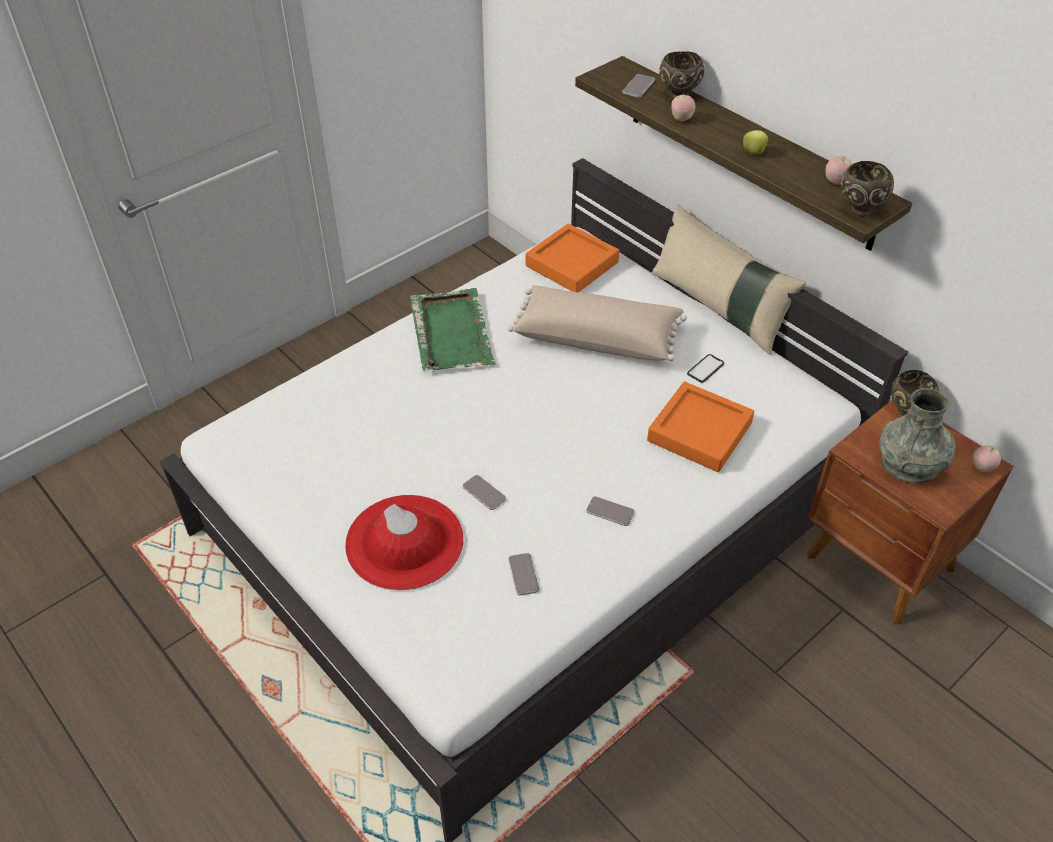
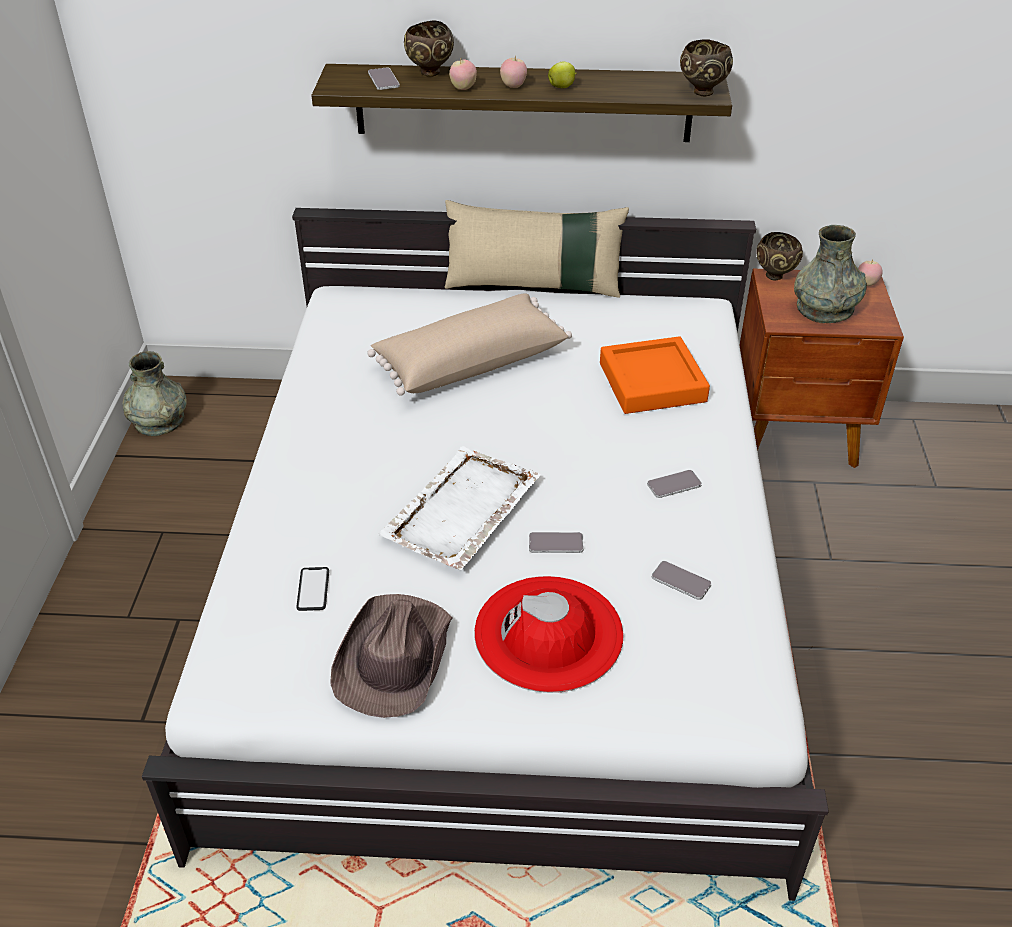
camera: 45 degrees left, 5 degrees down
green tray [410,288,496,371] -> none
orange tray [525,224,619,292] -> none
phone [687,354,724,383] -> phone moved to [296,567,329,611]
apple [826,156,852,185] -> apple moved to [500,56,527,88]
none -> grey vase [123,351,187,436]
none -> brown hat [330,594,453,718]
none -> white tray [378,446,541,570]

